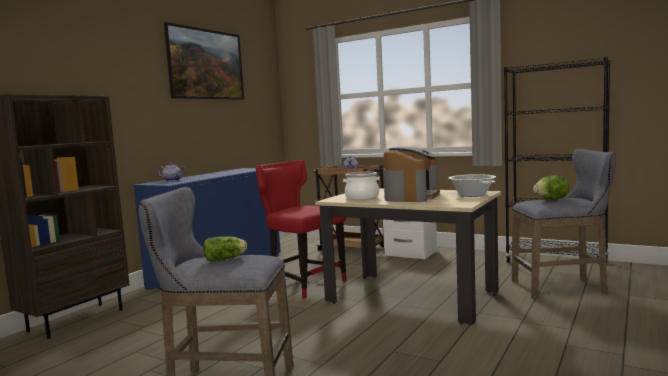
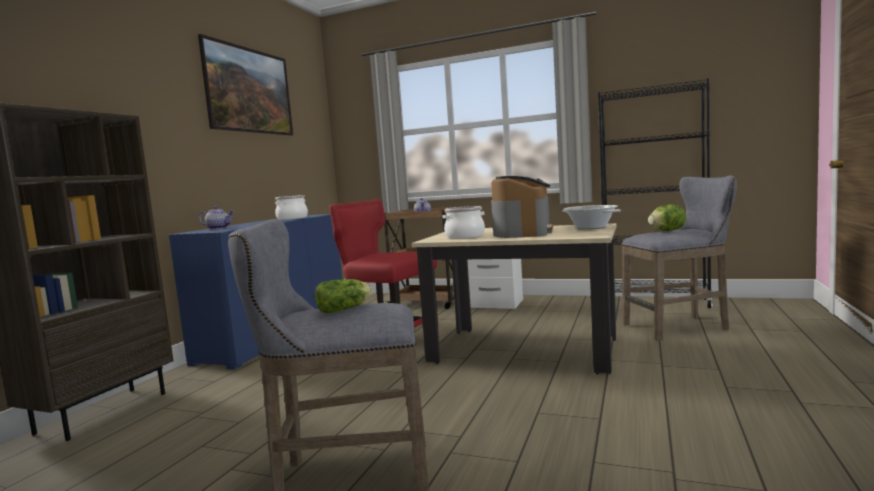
camera: 10 degrees left, 0 degrees up
none -> cooking pot [275,195,308,220]

